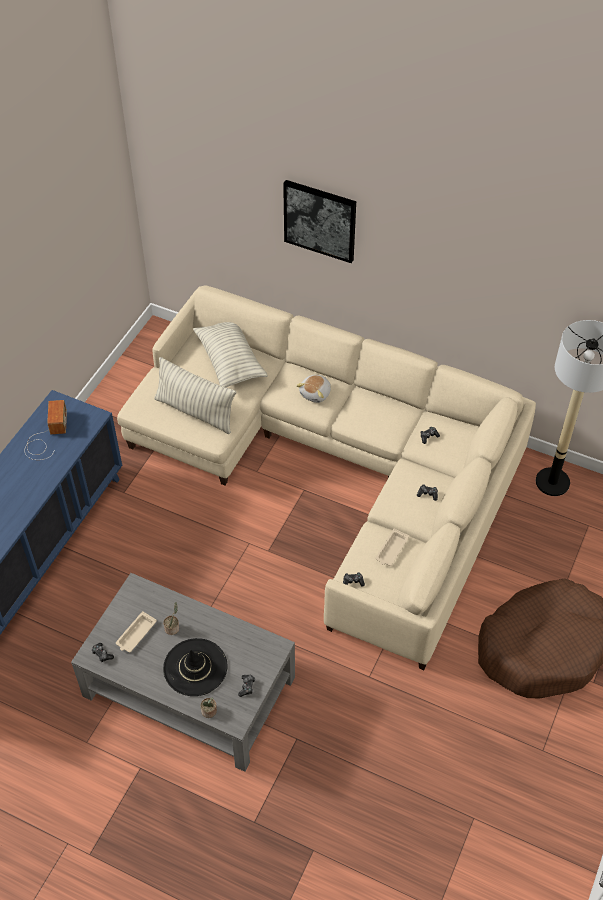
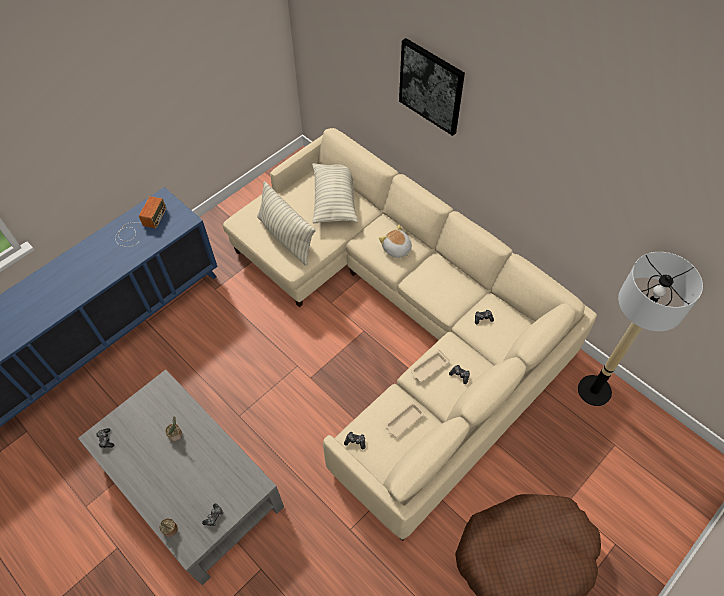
camera: 20 degrees right, 5 degrees up
beige tray [116,611,157,652] -> beige tray moved to [410,349,450,382]
black hat [163,638,227,696] -> none
plush toy [296,375,331,403] -> plush toy turned 90 degrees clockwise [379,225,412,258]

